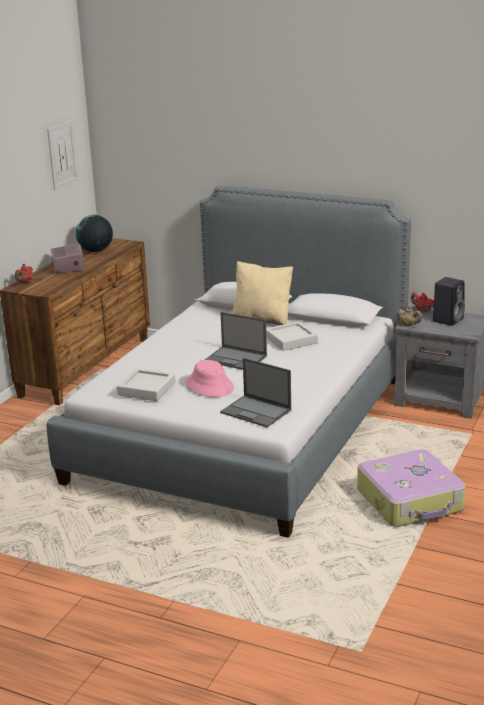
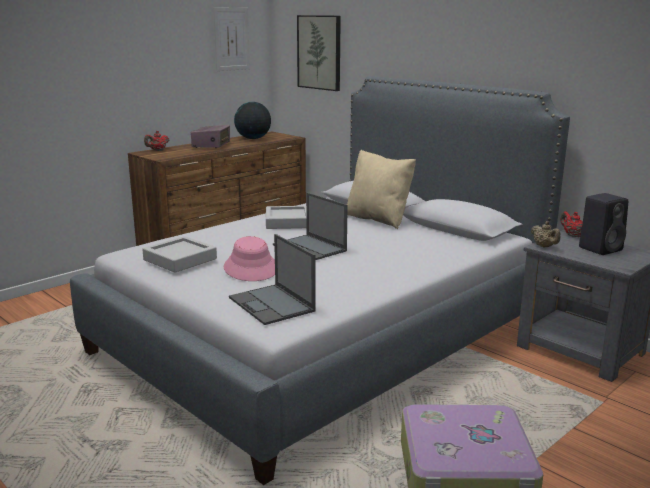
camera: 20 degrees right, 5 degrees down
grey tray [266,321,318,351] -> grey tray moved to [266,206,306,229]
none -> picture [297,15,341,91]

